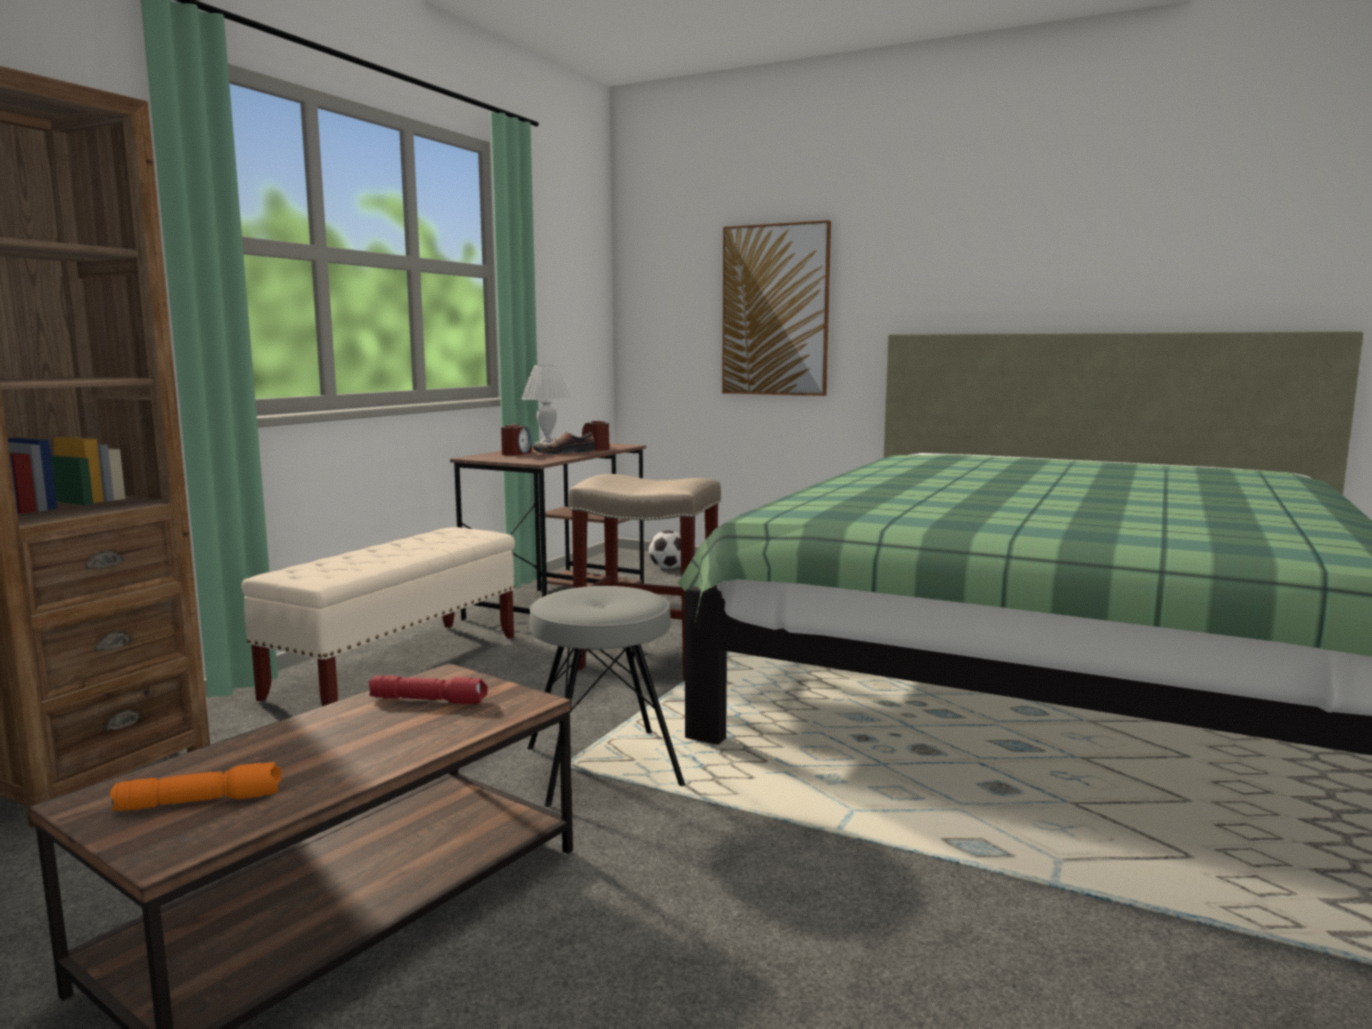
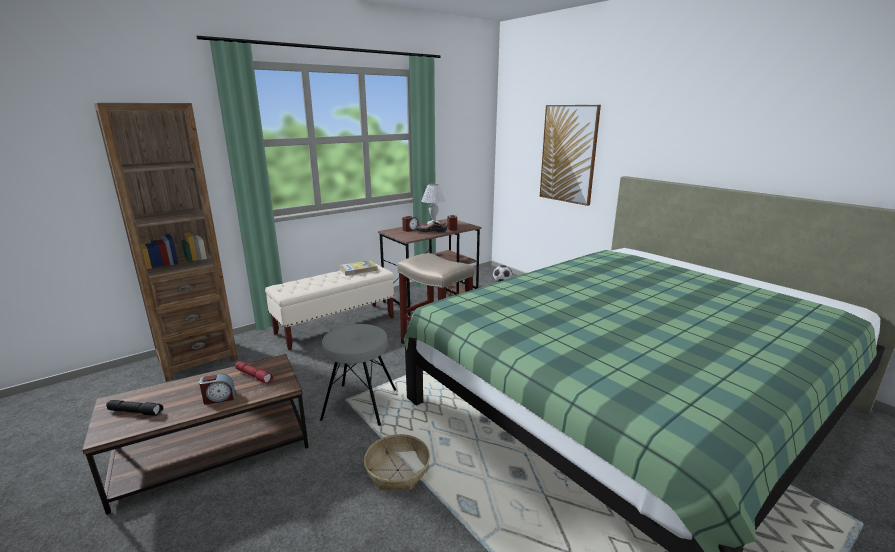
camera: 25 degrees right, 10 degrees up
orange flashlight [110,762,281,811] -> black flashlight [106,400,163,416]
none -> alarm clock [199,374,235,405]
none -> book [339,260,378,276]
none -> basket [364,434,430,491]

